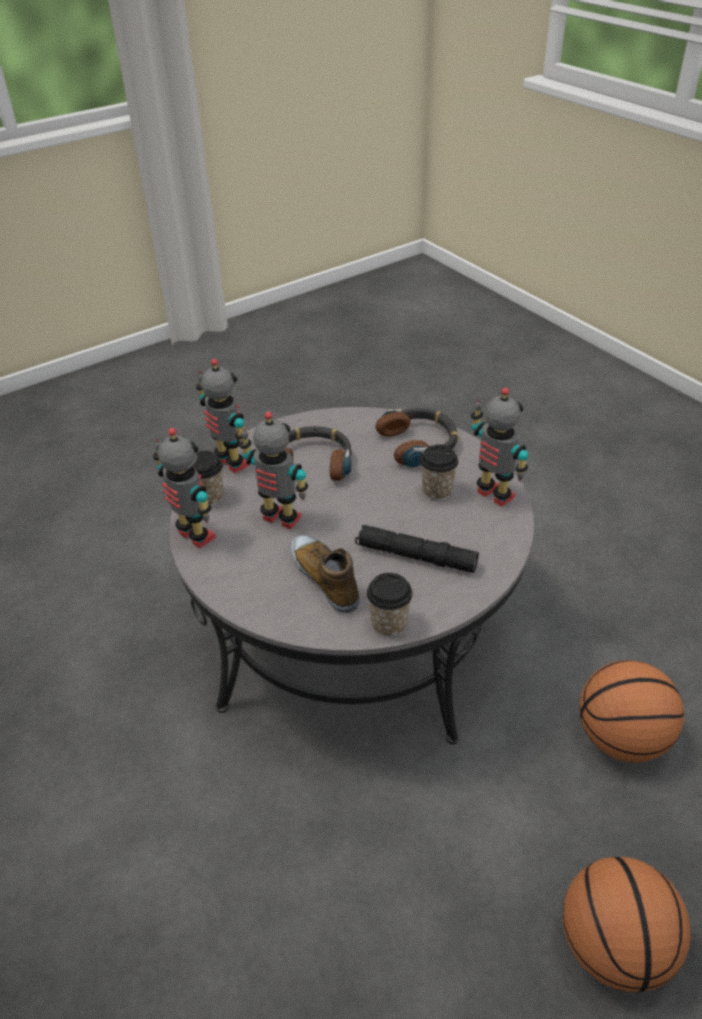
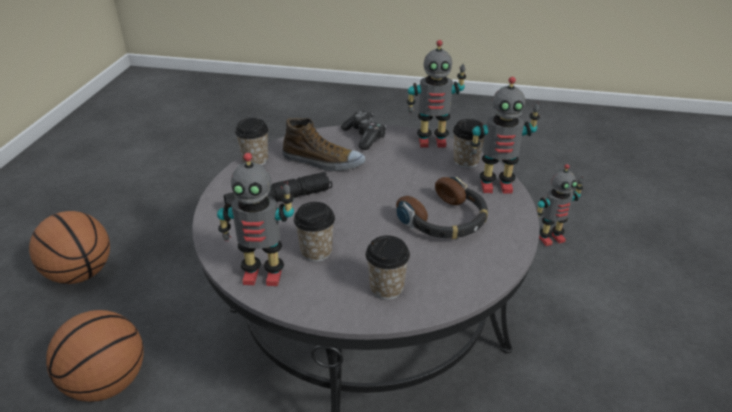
camera: 135 degrees right, 5 degrees down
toy robot [239,411,308,529] -> toy robot moved to [537,164,583,246]
headphones [376,408,458,468] -> cup [365,235,410,300]
none -> game controller [341,110,386,150]

